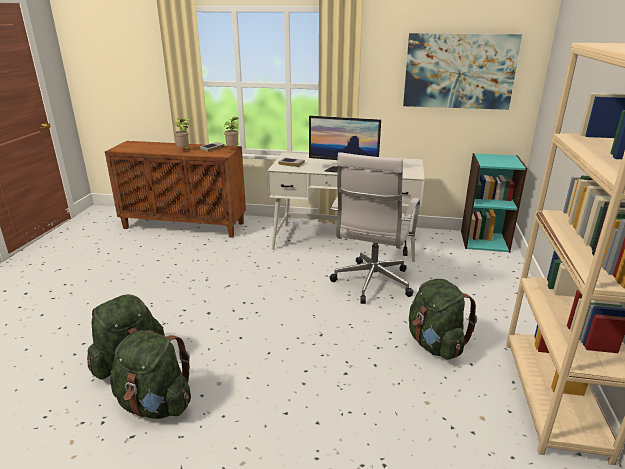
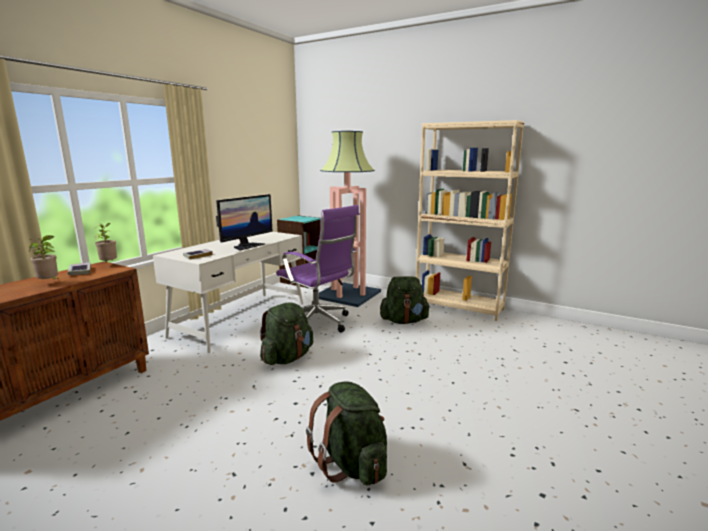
camera: 70 degrees left, 10 degrees down
green backpack [110,330,191,419] -> green backpack moved to [260,302,313,365]
white office chair [329,152,420,304] -> purple office chair [276,205,359,333]
picture [403,33,522,110] -> none
none -> floor lamp [319,130,381,307]

